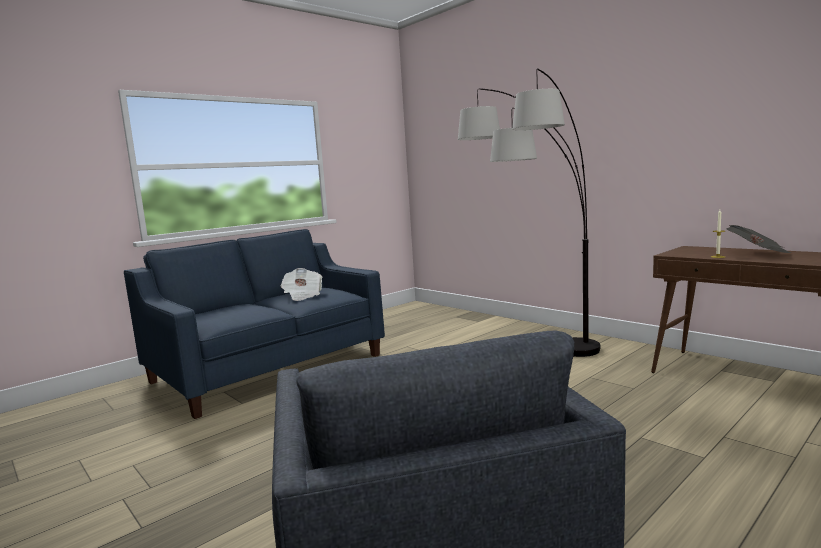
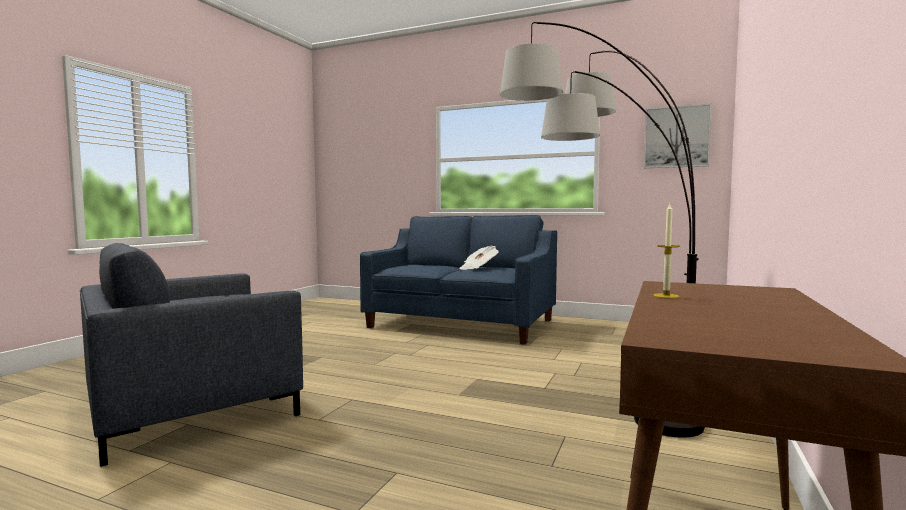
camera: 65 degrees right, 5 degrees down
newspaper [726,225,792,253] -> none
none -> picture [644,103,712,168]

